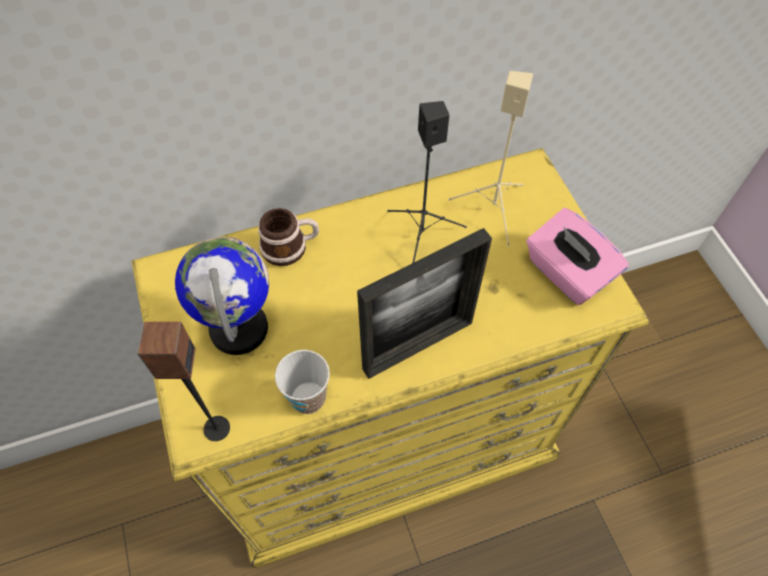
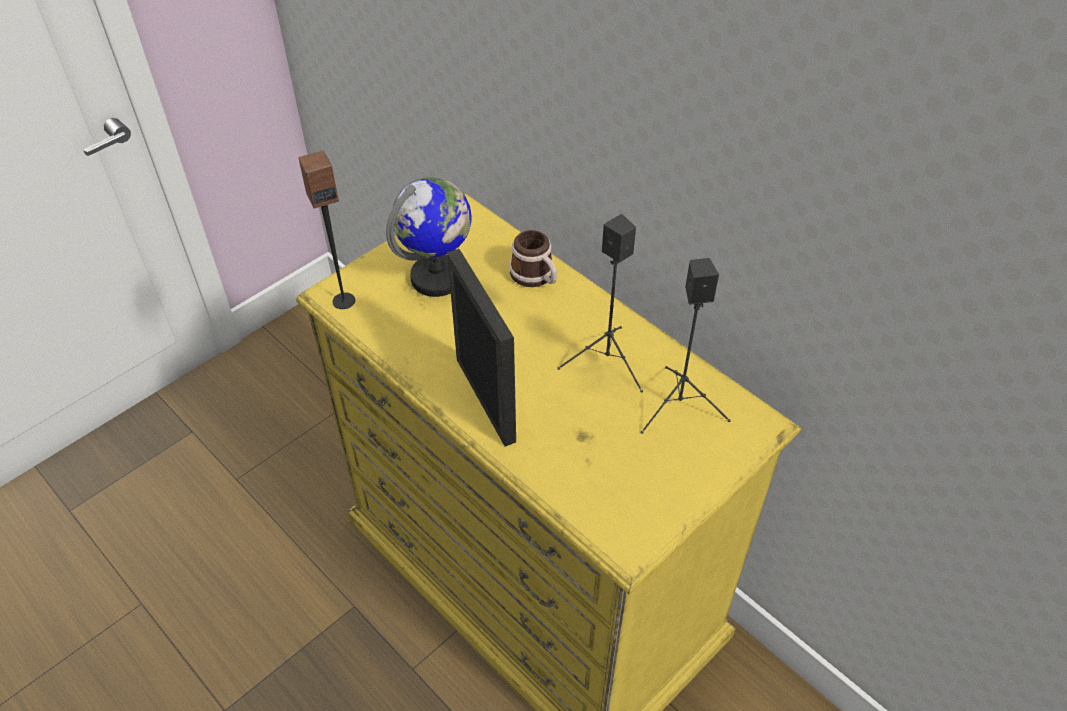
camera: 65 degrees right, 10 degrees down
cup [275,350,330,414] -> none
picture frame [357,228,492,379] -> picture frame turned 150 degrees counterclockwise [447,249,516,447]
beige speaker [448,71,533,247] -> black speaker [641,258,731,434]
pink tissue box [526,208,629,305] -> none

